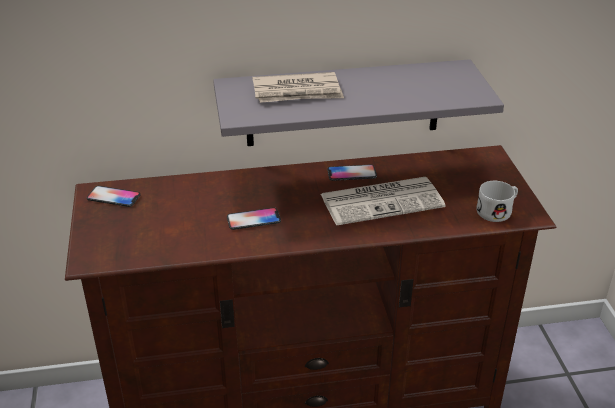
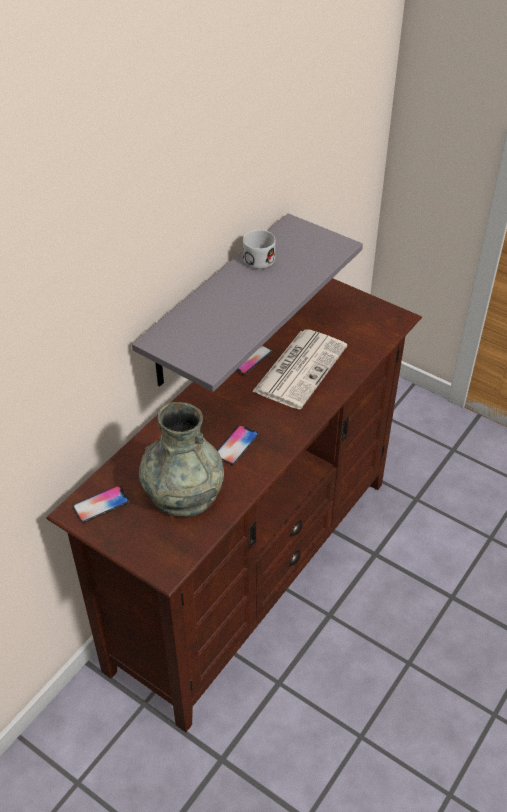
camera: 45 degrees left, 10 degrees up
newspaper [252,72,344,103] -> none
white mug [476,181,518,222] -> white mug moved to [243,229,276,269]
none -> grey vase [139,402,224,517]

